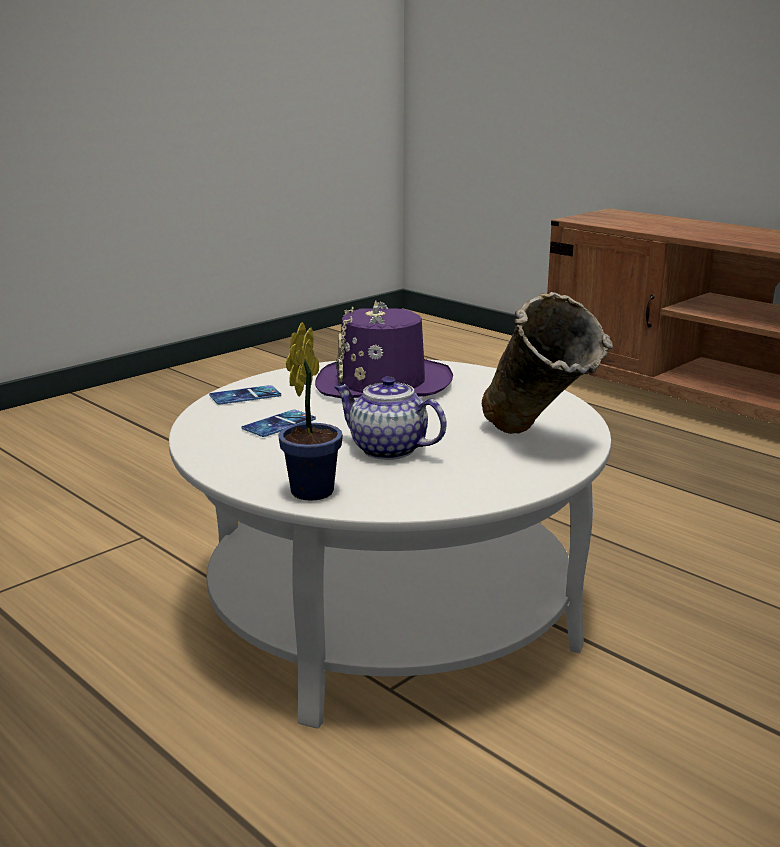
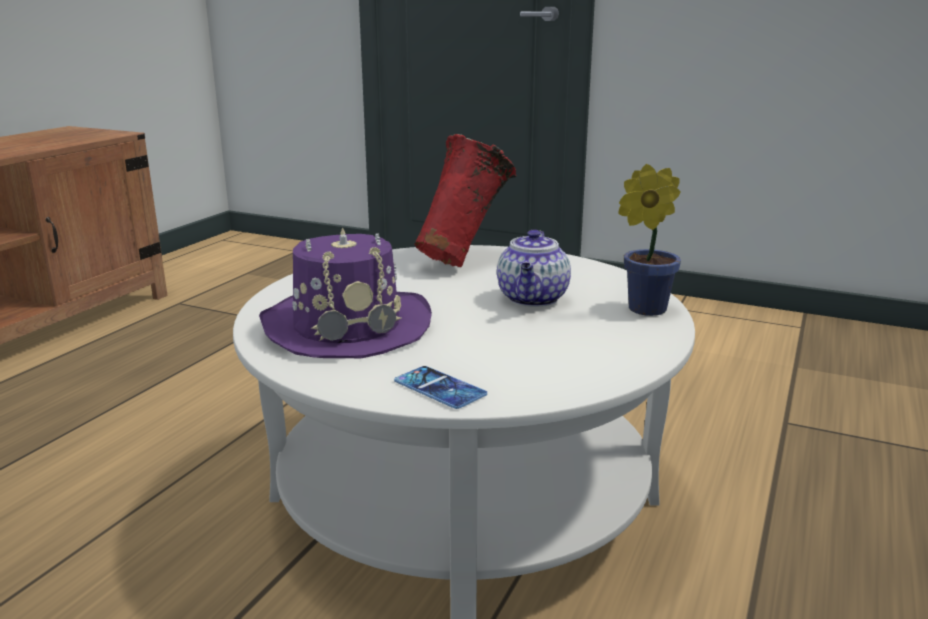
camera: 110 degrees left, 0 degrees up
phone [242,410,316,437] -> none
beige vase [482,292,613,434] -> red vase [415,134,517,267]

